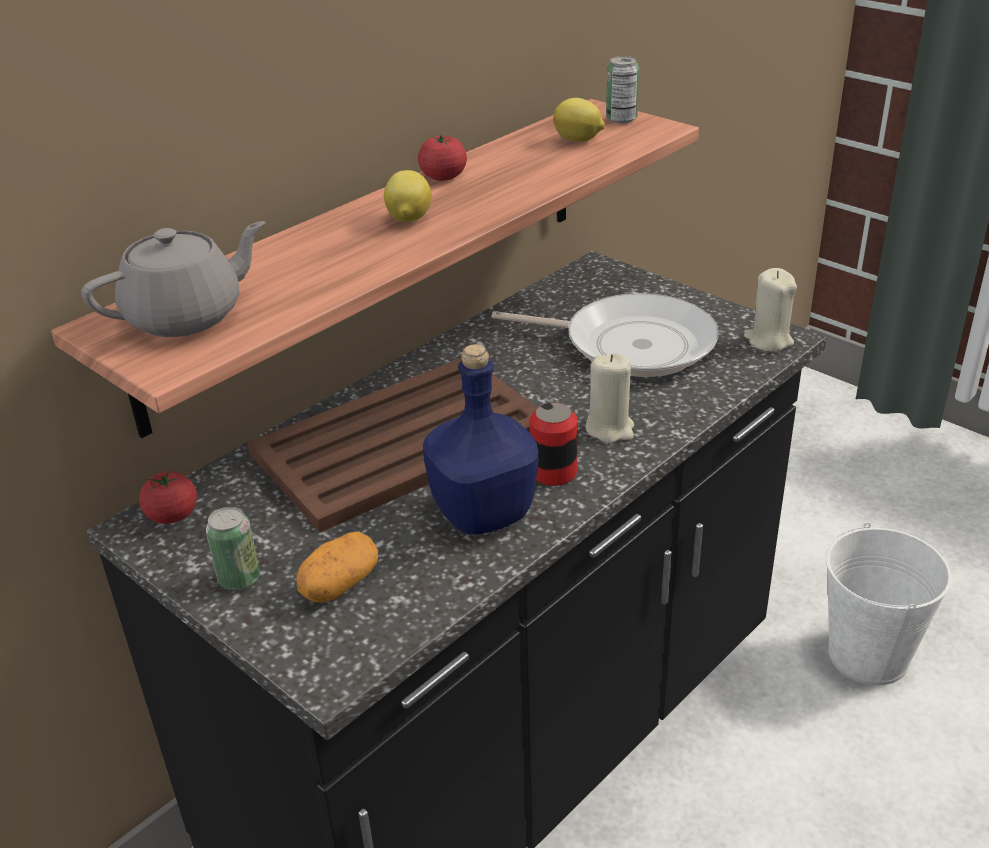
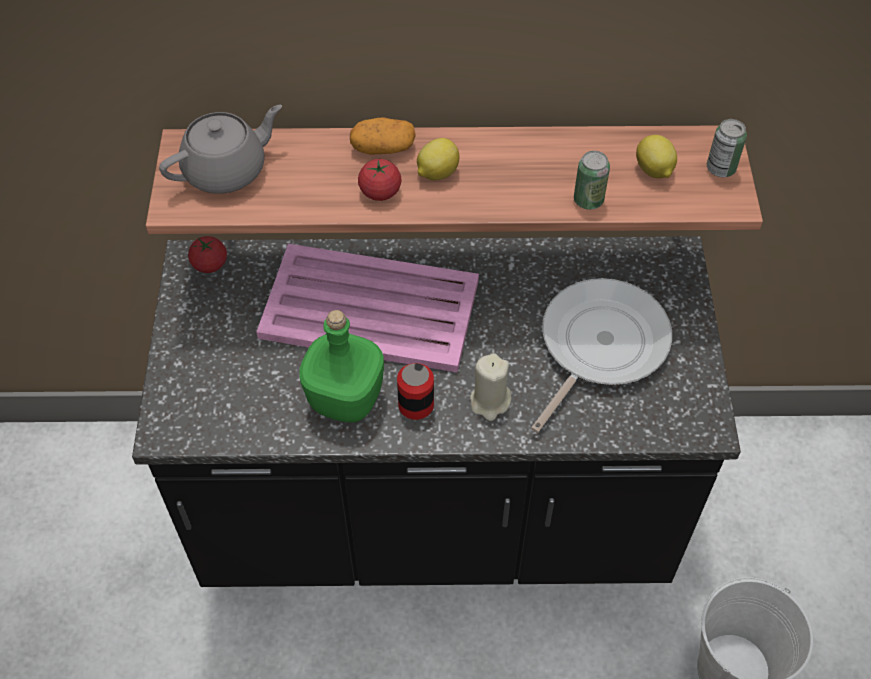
camera: 45 degrees right, 20 degrees up
grey teapot [82,221,265,337] -> grey teapot turned 45 degrees counterclockwise [159,105,282,194]
can [206,507,260,590] -> can moved to [574,151,610,210]
brown tray [247,358,538,532] -> pink tray [256,244,479,373]
potato [297,531,378,602] -> potato moved to [350,117,416,154]
tomato [418,135,467,181] -> tomato moved to [358,159,401,201]
blue bottle [423,344,538,535] -> green bottle [299,310,384,423]
frying pan [492,293,719,377] -> frying pan turned 120 degrees counterclockwise [531,278,672,433]
beige candle [744,268,797,351] -> none

